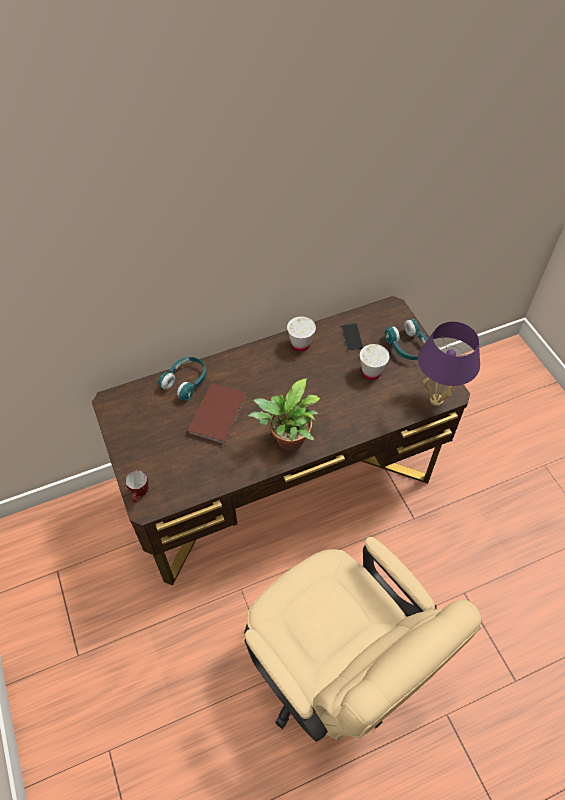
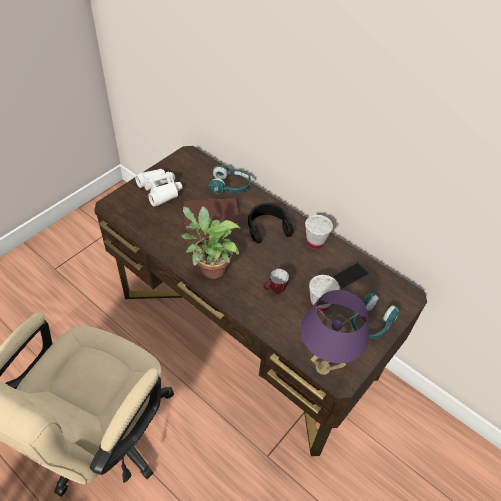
camera: 60 degrees right, 5 degrees down
mug [125,470,148,502] -> mug moved to [263,269,289,294]
none -> white binoculars [135,169,183,207]
none -> black headphones [248,203,294,243]

